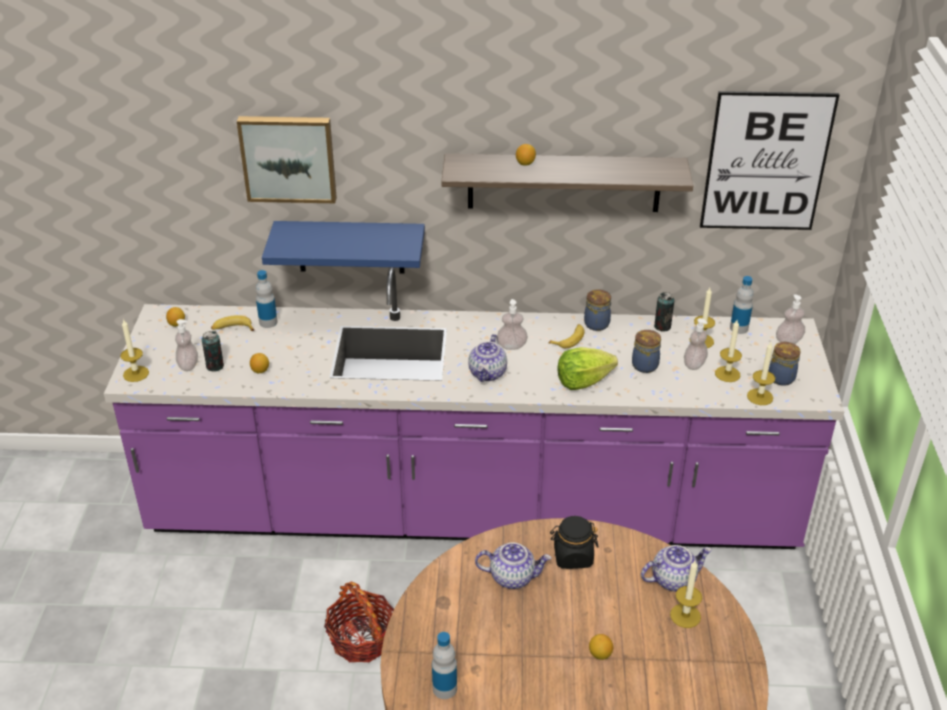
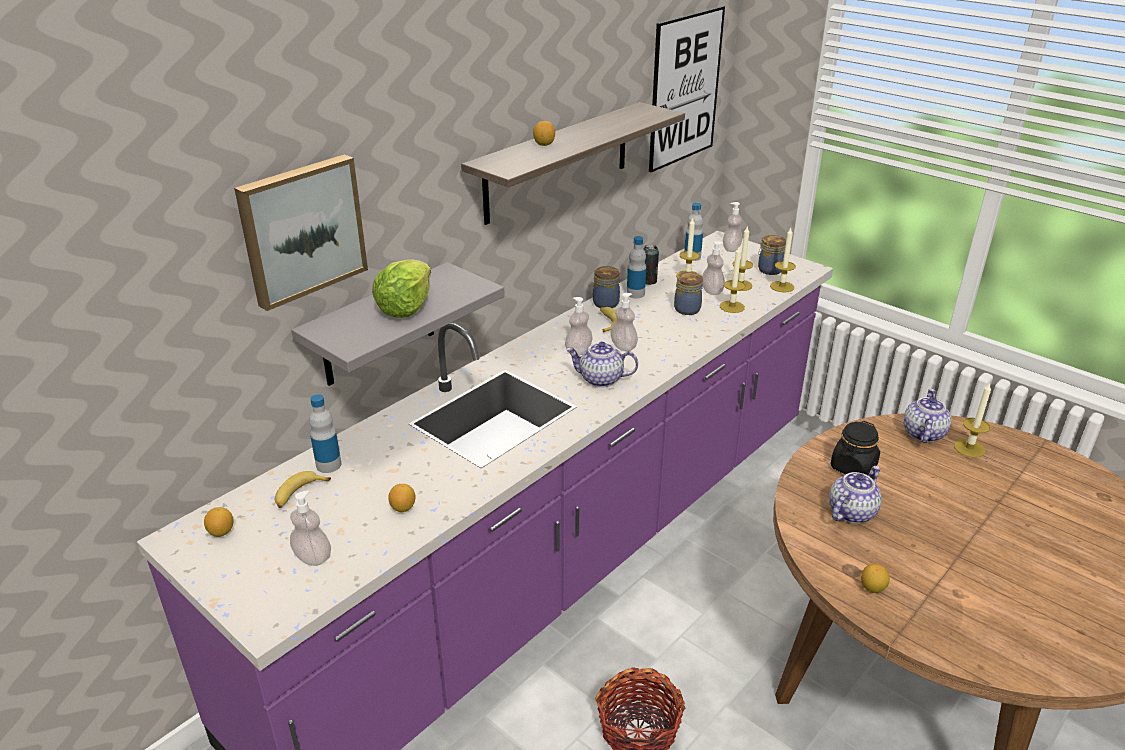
camera: 50 degrees left, 5 degrees down
candle [120,319,149,382] -> candle moved to [720,247,745,313]
can [202,331,224,372] -> none
blue shelf [262,221,425,274] -> grey shelf [291,262,505,386]
bottle [432,632,457,699] -> bottle moved to [627,236,646,298]
teapot [468,334,507,382] -> teapot turned 135 degrees clockwise [566,341,638,387]
lettuce [558,347,618,390] -> lettuce moved to [372,260,431,318]
lemon [589,634,613,660] -> lemon moved to [861,564,890,593]
none -> soap dispenser [610,293,638,351]

